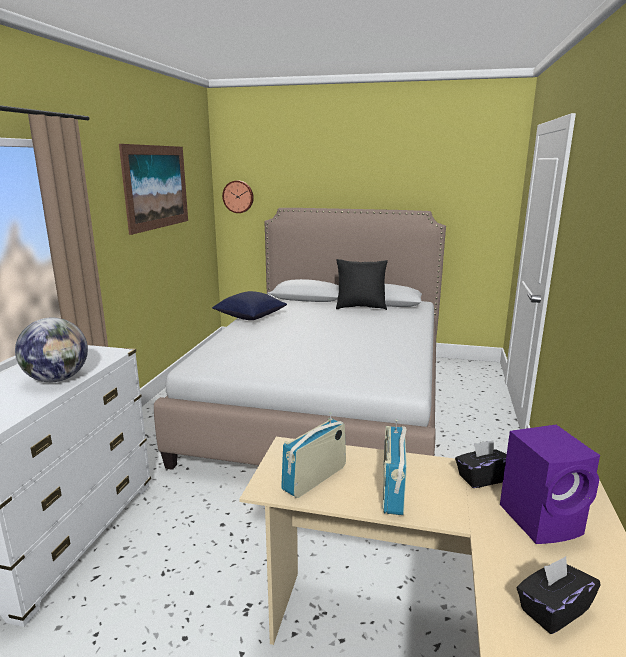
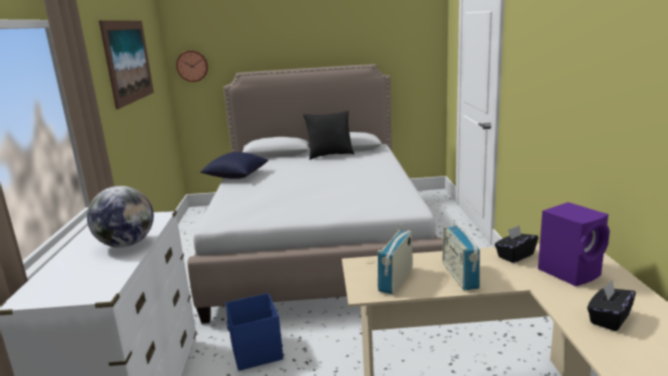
camera: 15 degrees left, 0 degrees up
none -> blue storage box [226,293,283,371]

